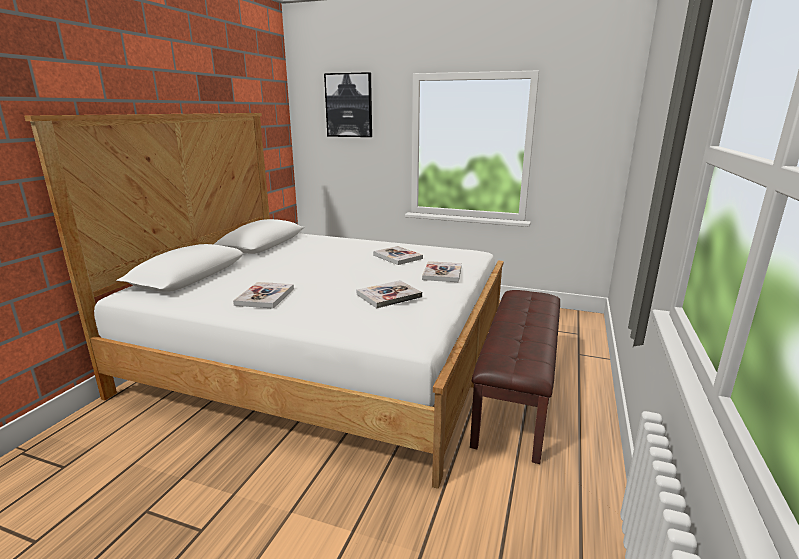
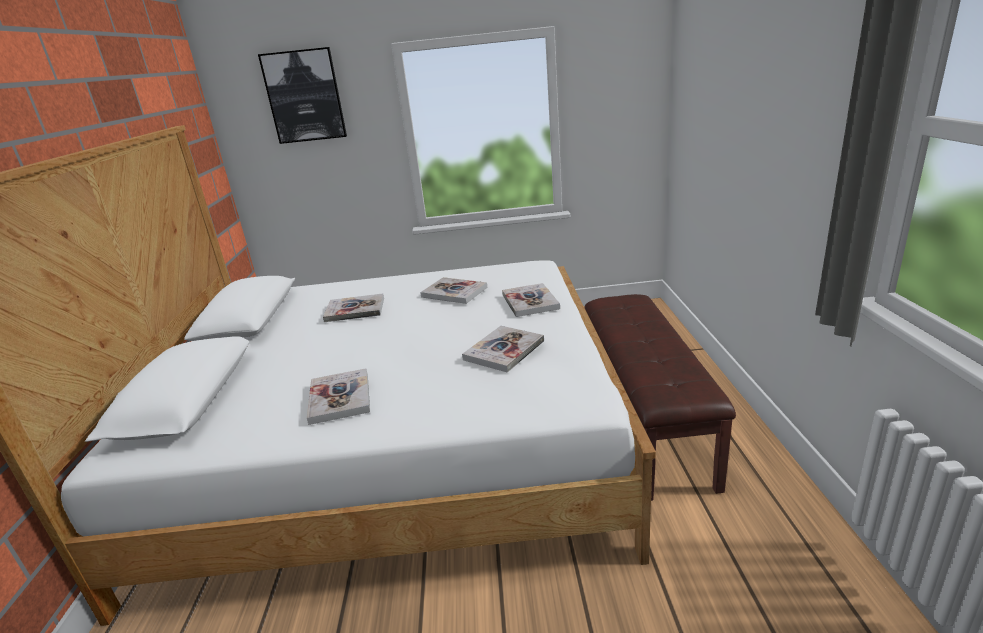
camera: 20 degrees left, 5 degrees up
none -> book [323,293,384,322]

